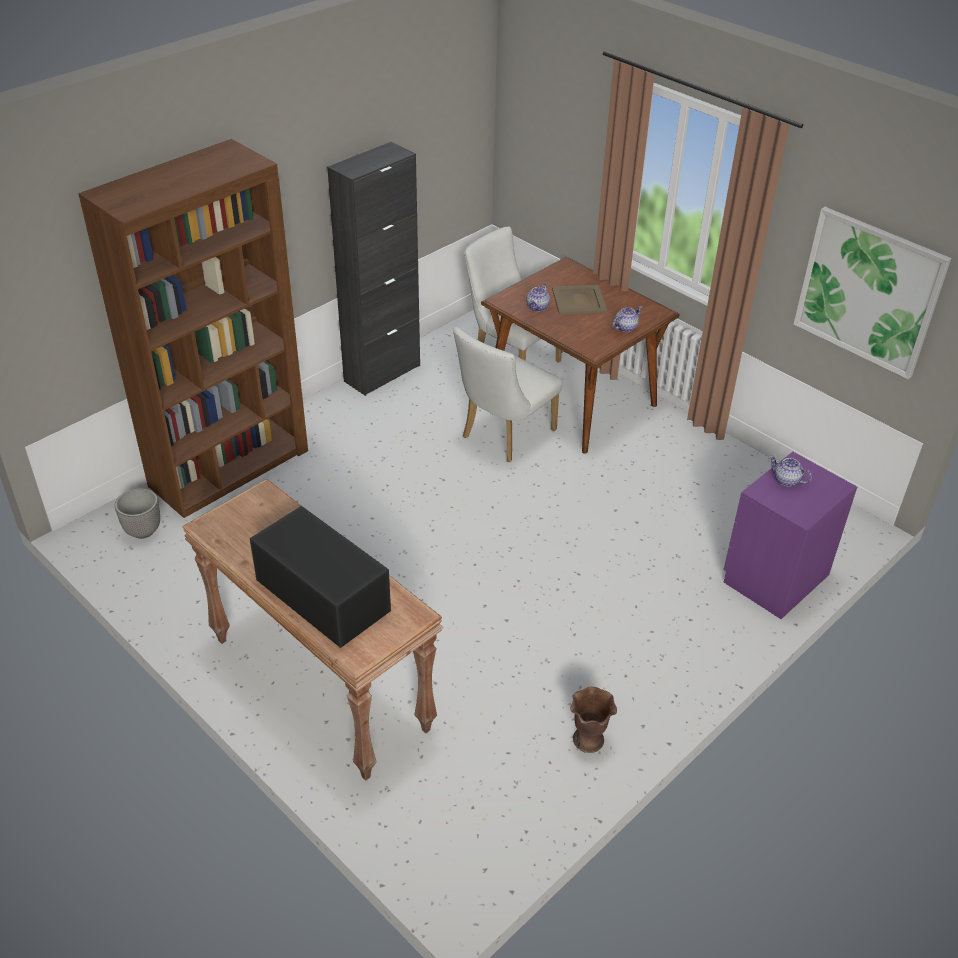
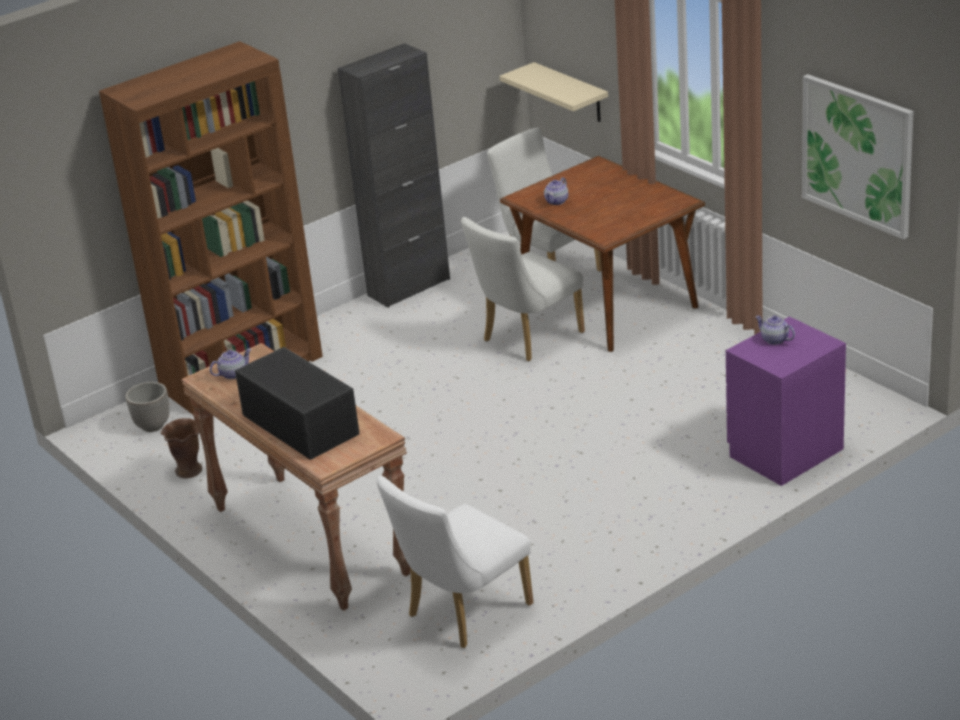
camera: 10 degrees right, 10 degrees down
beige tray [552,285,607,315] -> none
brown vase [570,686,617,753] -> brown vase moved to [160,418,202,478]
teapot [612,306,642,332] -> teapot moved to [210,348,252,379]
none -> white chair [376,476,534,648]
none -> beige shelf [500,62,608,122]

